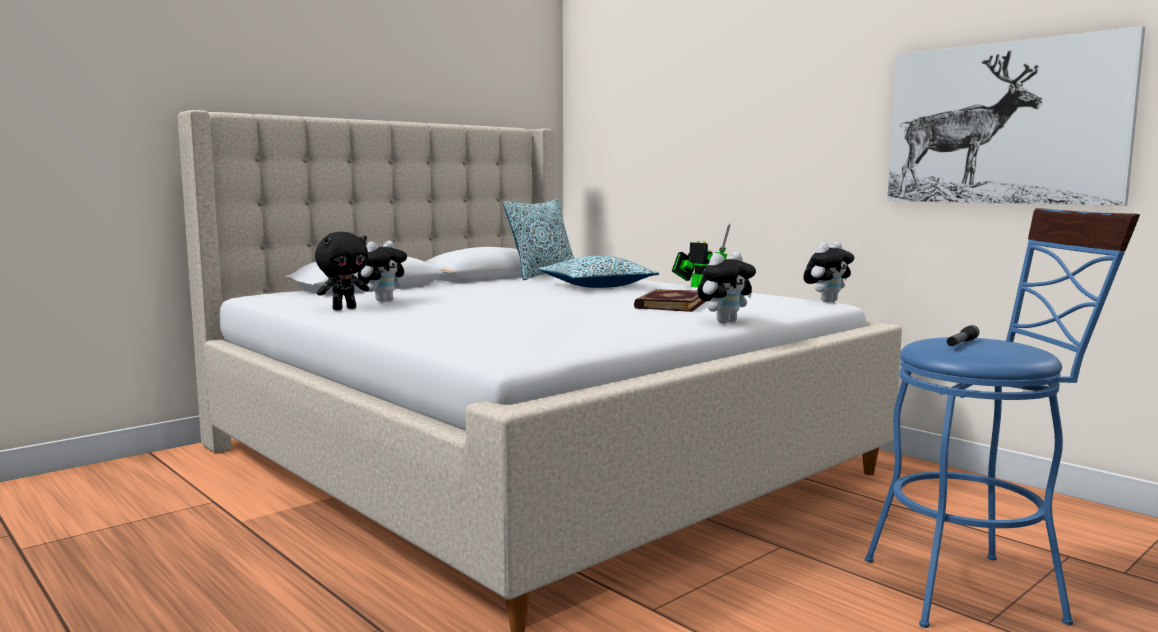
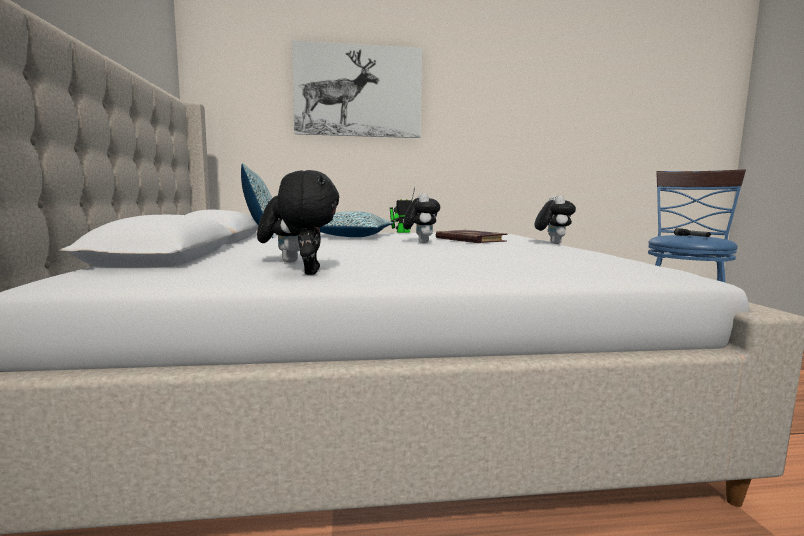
camera: 55 degrees left, 0 degrees up
plush toy [803,242,854,302] -> plush toy moved to [403,193,440,243]
picture [887,26,1145,206] -> picture moved to [292,40,422,138]

